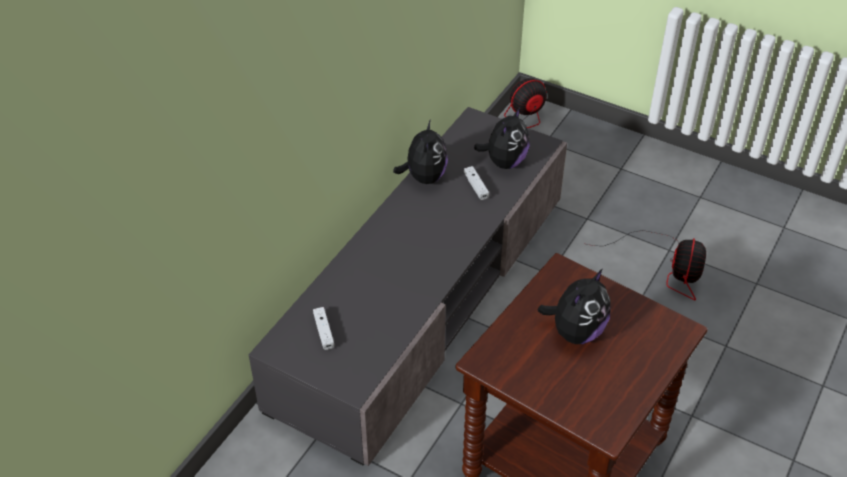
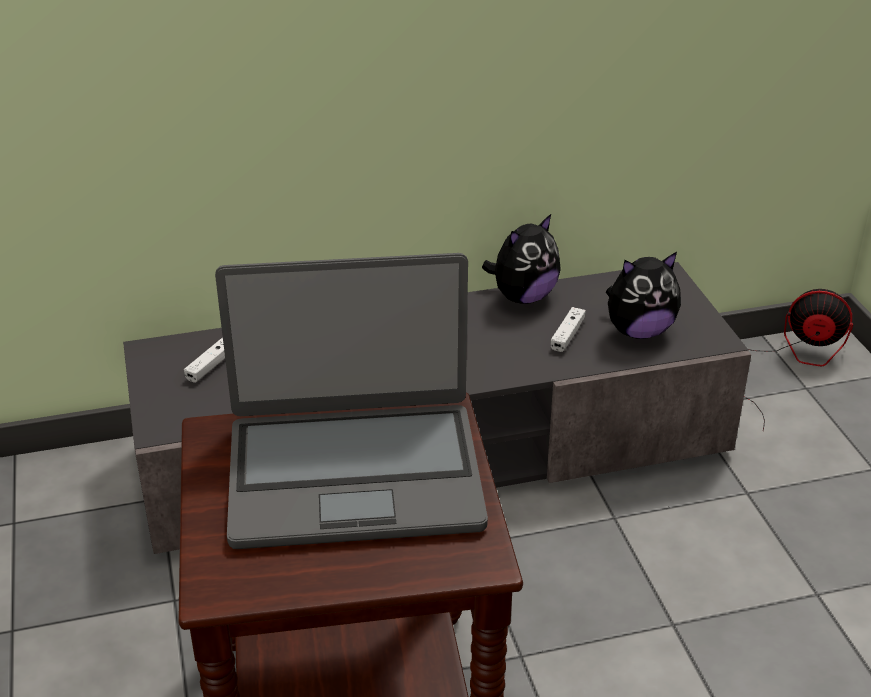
camera: 45 degrees right, 10 degrees down
plush toy [538,269,611,344] -> laptop [215,253,488,549]
fan [587,230,706,300] -> none

